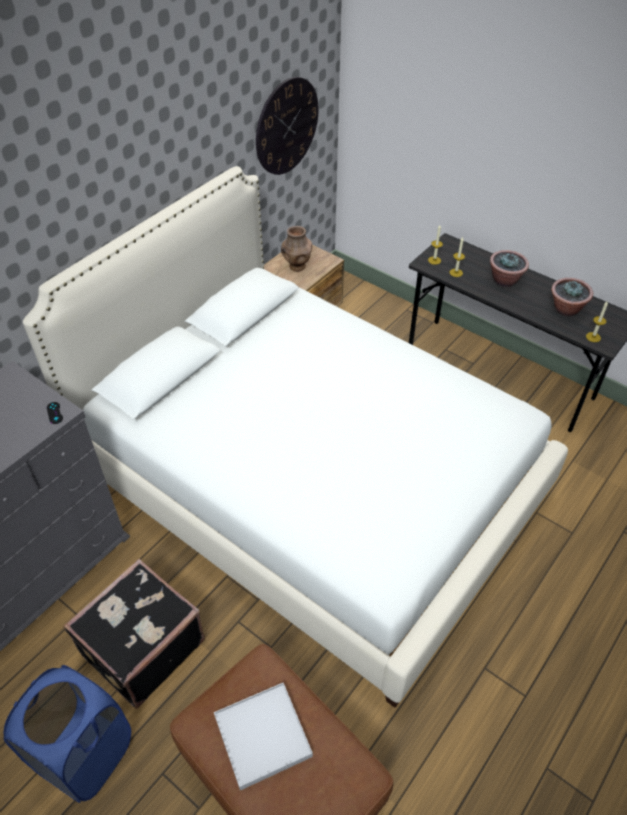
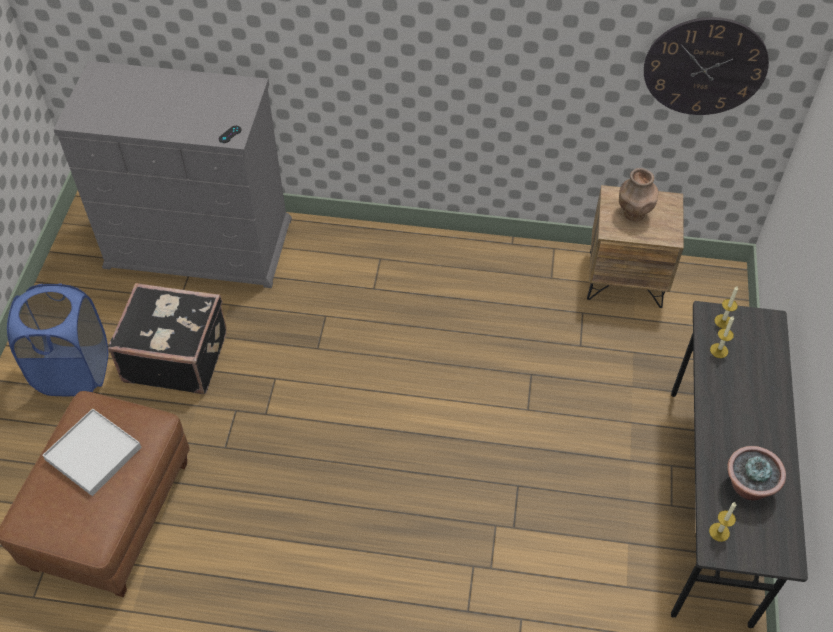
camera: 60 degrees right, 5 degrees up
white bed [23,166,568,708] -> none
potted plant [490,250,529,287] -> none

